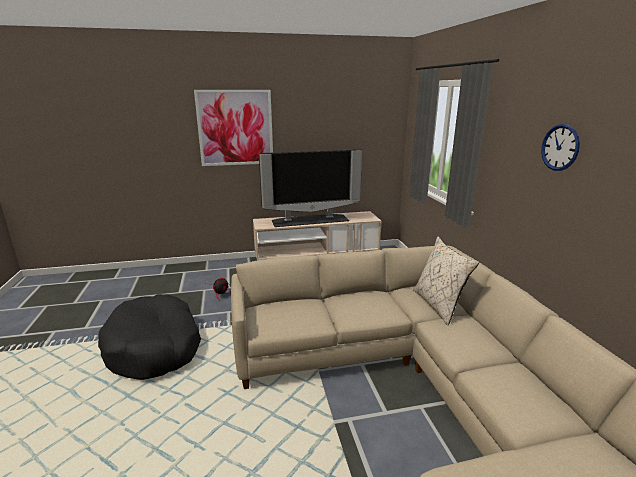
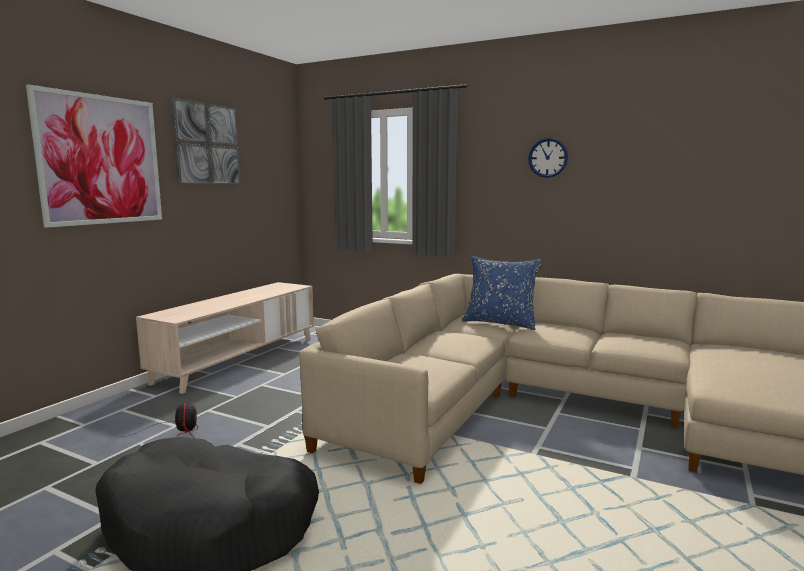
camera: 50 degrees left, 10 degrees down
television [259,149,362,227] -> none
beige pillow [413,237,479,326] -> blue pillow [462,256,543,330]
none -> picture [171,98,240,184]

